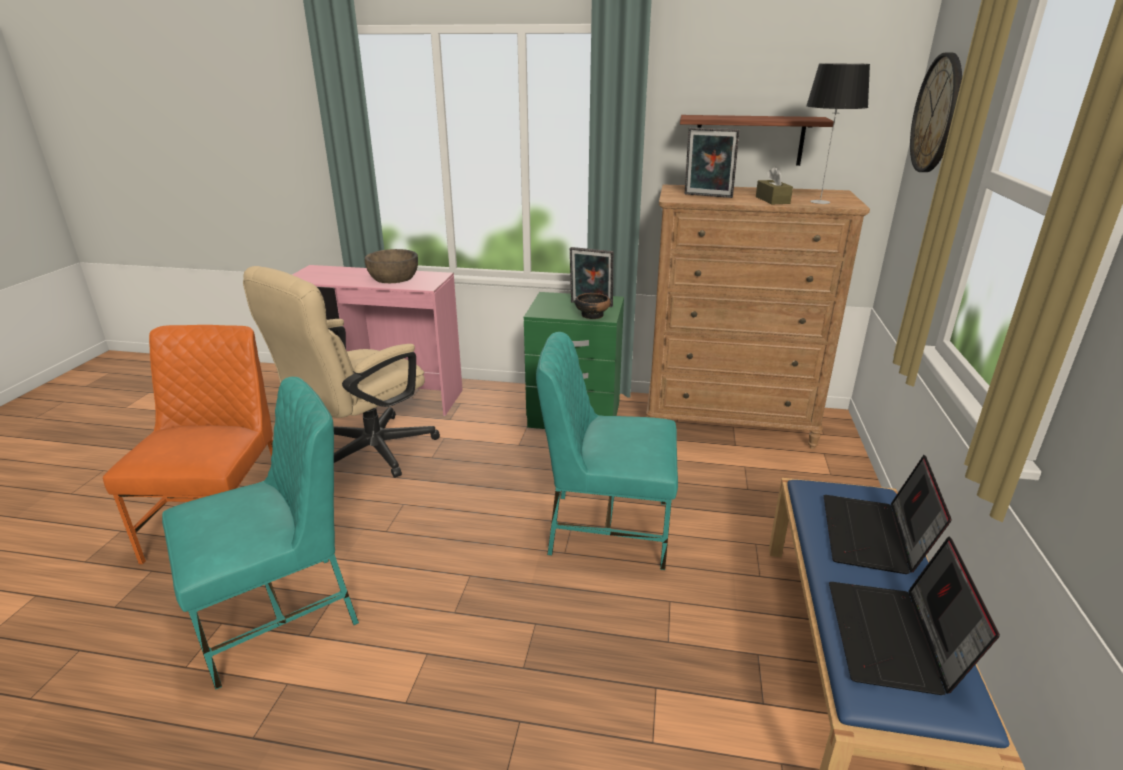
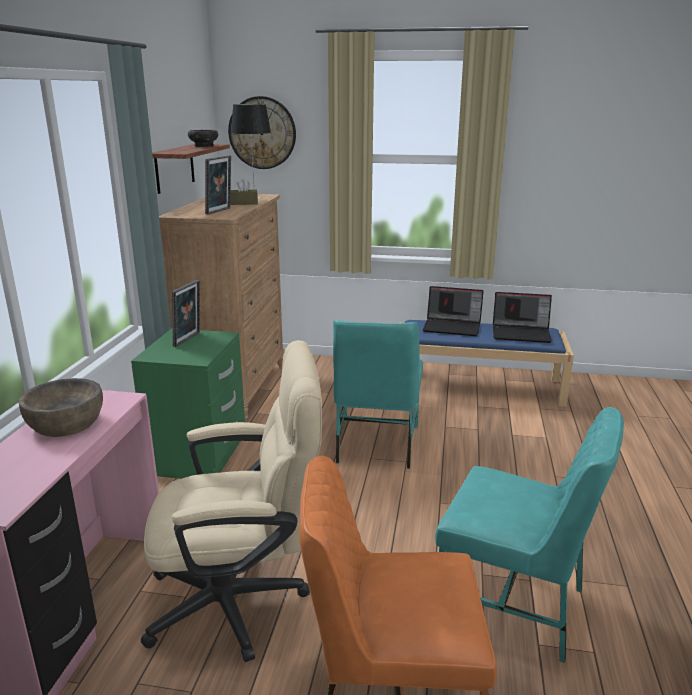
camera: 90 degrees left, 5 degrees down
turquoise chair [162,377,359,690] -> turquoise chair turned 150 degrees clockwise [435,407,624,663]
beige office chair [243,266,440,478] -> beige office chair turned 45 degrees counterclockwise [141,340,322,662]
bowl [575,293,611,319] -> bowl moved to [188,130,218,147]

